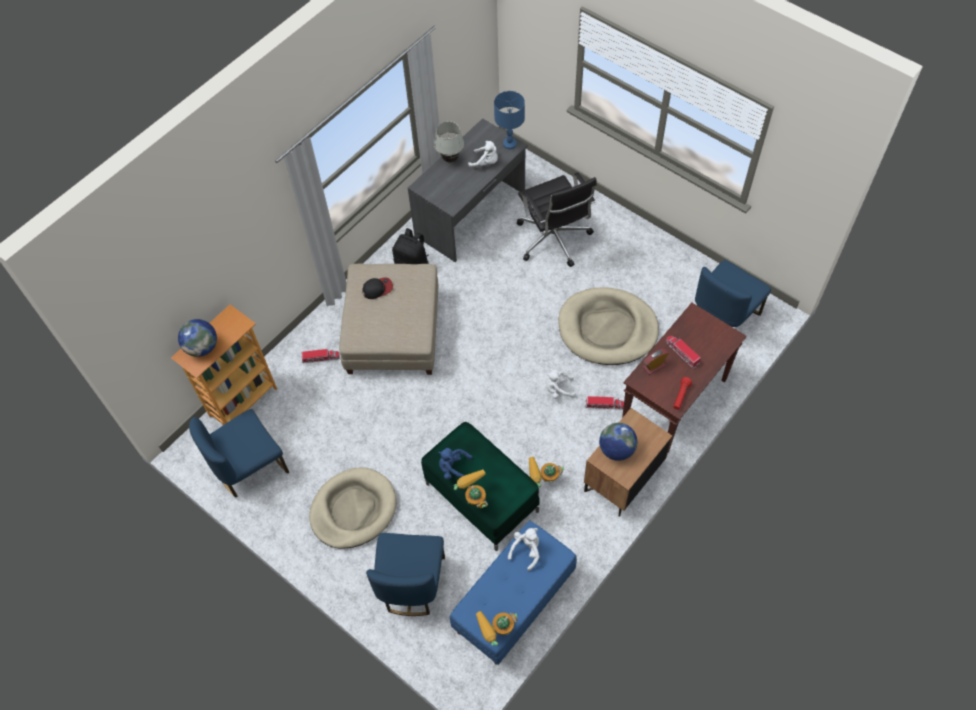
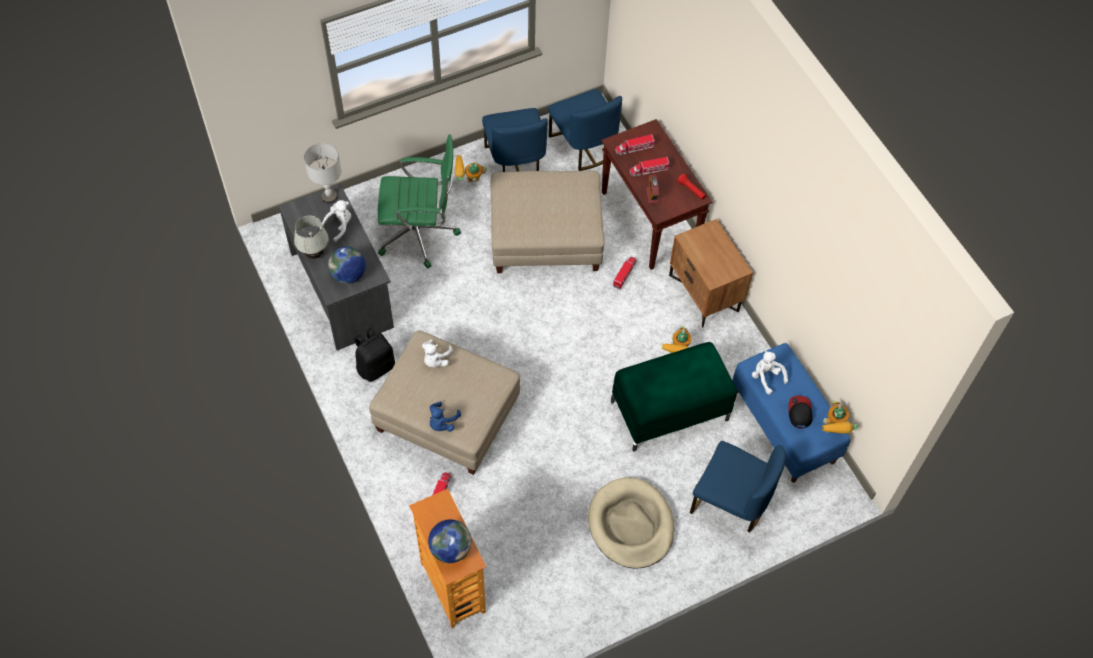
camera: 70 degrees left, 0 degrees up
blue chair [189,409,289,498] -> blue chair moved to [482,108,548,172]
cap [362,277,393,299] -> cap moved to [788,396,813,429]
blue plush toy [438,448,472,480] -> blue plush toy moved to [429,401,461,432]
toy robot [454,470,488,508] -> toy robot moved to [455,155,487,182]
blue table lamp [494,91,525,149] -> grey table lamp [304,143,341,203]
black office chair [517,172,596,267] -> green office chair [378,135,461,268]
white plush toy [546,370,576,399] -> white plush toy moved to [422,339,453,368]
beige dog bed [558,287,659,365] -> beige ottoman [490,170,604,273]
globe [599,423,637,461] -> globe moved to [328,247,366,284]
none -> toy truck [615,134,655,155]

